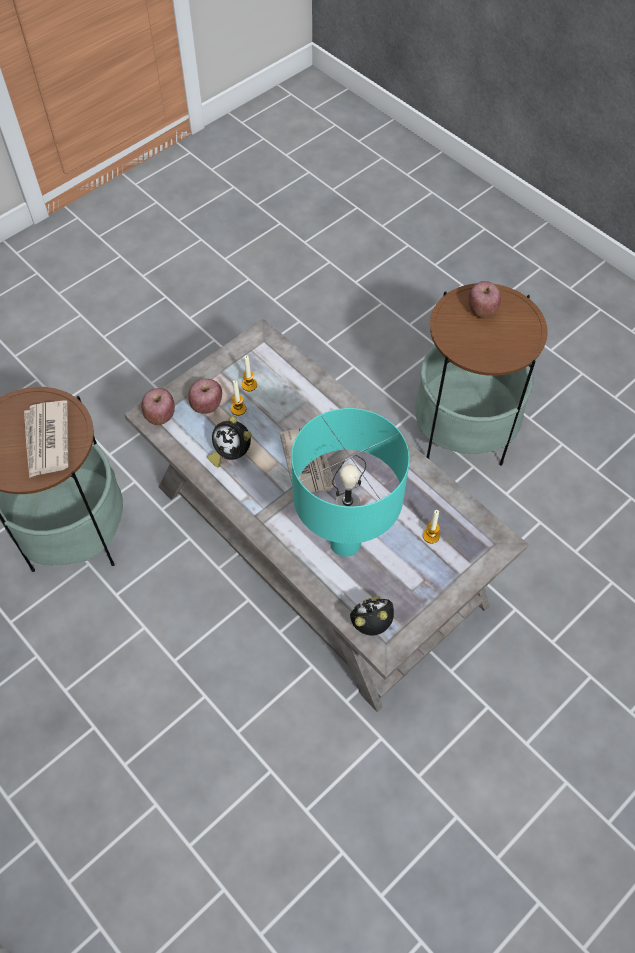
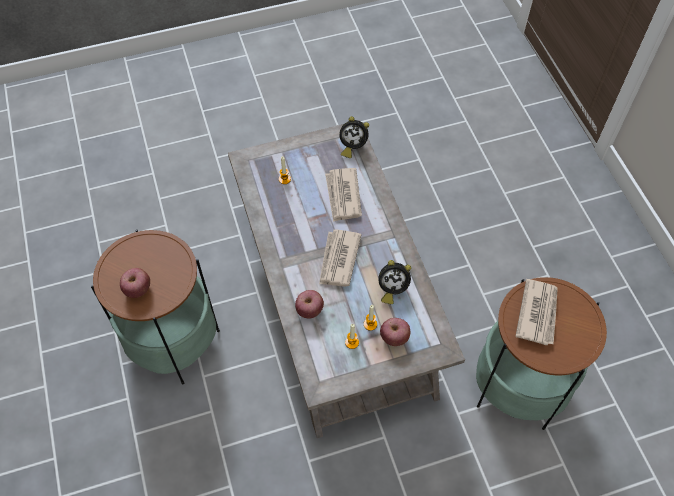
camera: 155 degrees left, 0 degrees up
apple [141,388,175,425] -> apple moved to [295,290,324,319]
alarm clock [207,416,252,467] -> alarm clock turned 120 degrees clockwise [378,260,411,304]
turquoise table lamp [291,408,410,557] -> newspaper [325,168,362,222]

